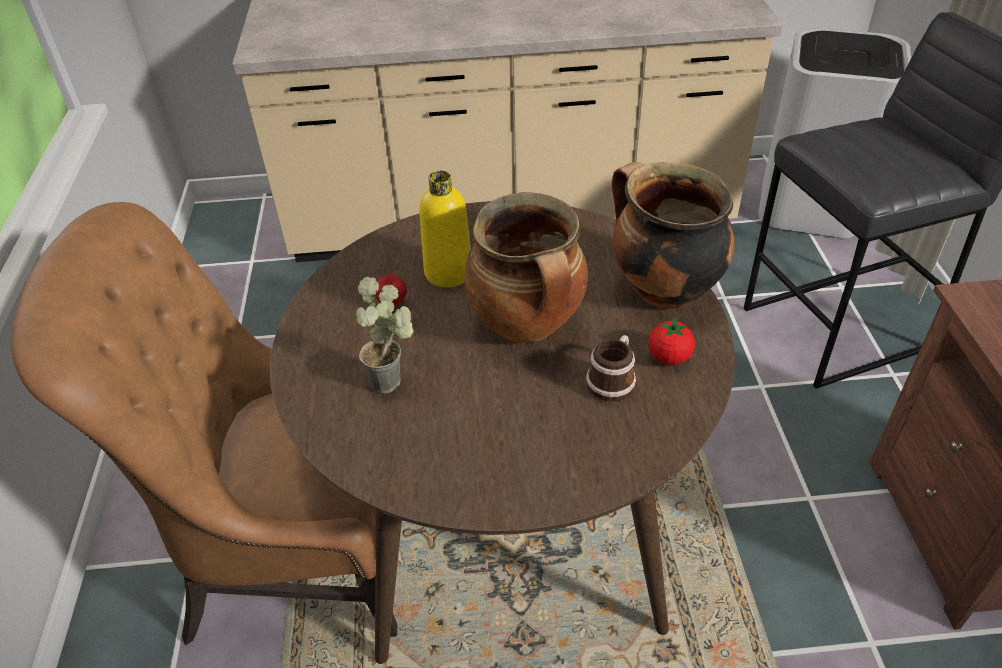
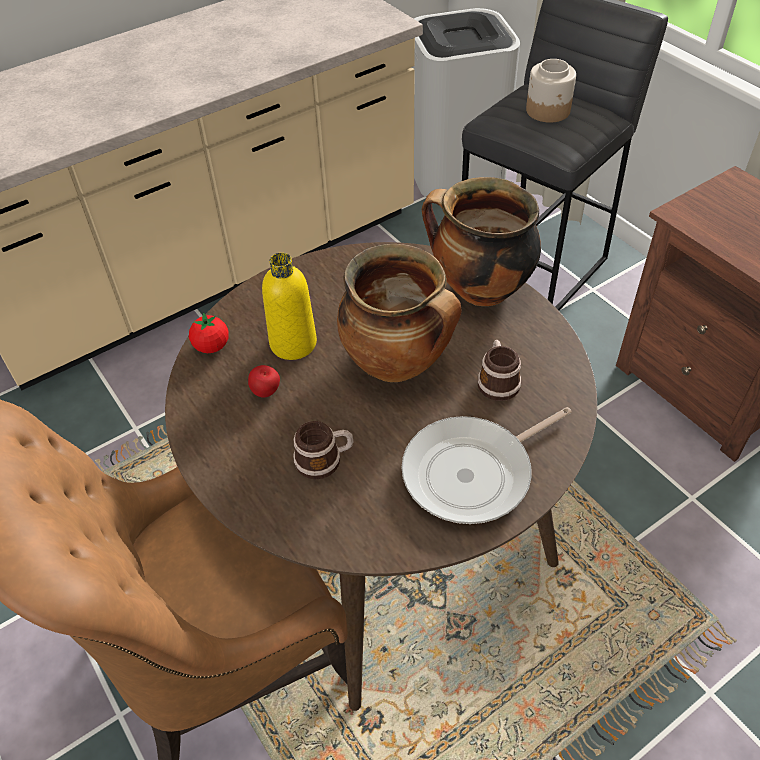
camera: 30 degrees left, 5 degrees up
potted plant [356,277,414,393] -> mug [293,421,354,479]
tomato [648,317,695,365] -> tomato moved to [189,312,229,353]
none -> frying pan [402,407,572,524]
none -> jar [526,59,576,123]

